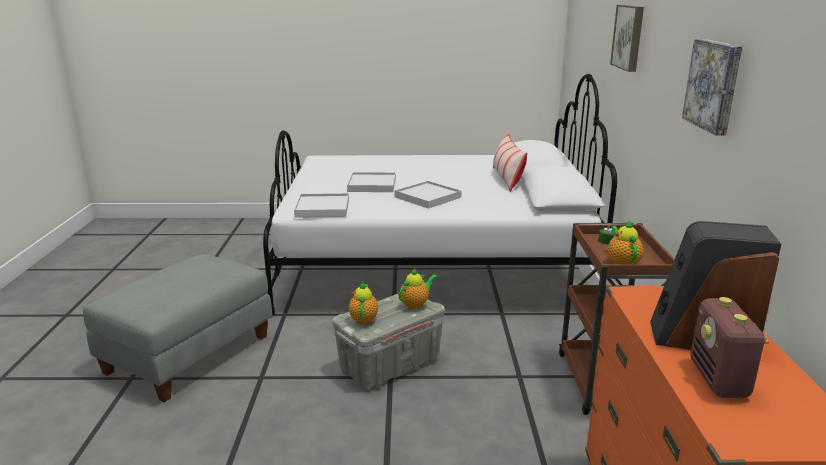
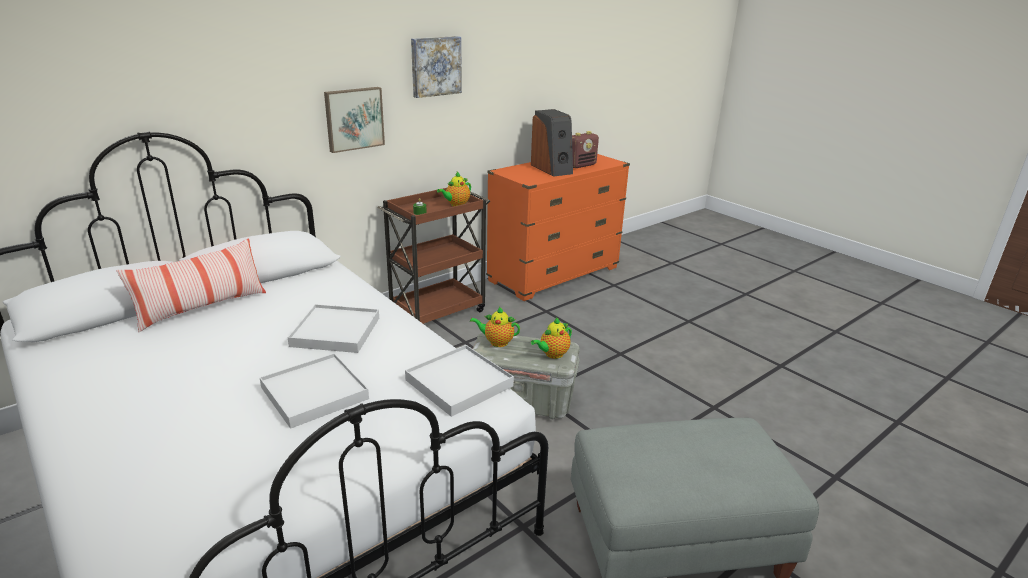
camera: 130 degrees left, 5 degrees up
picture [610,5,644,72] -> picture moved to [324,87,385,153]

